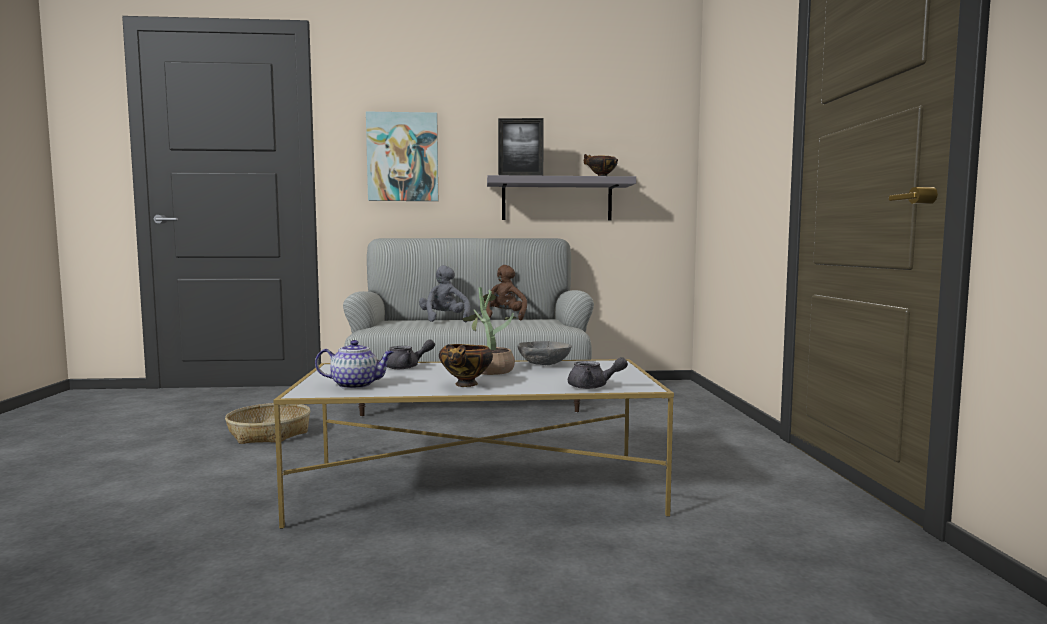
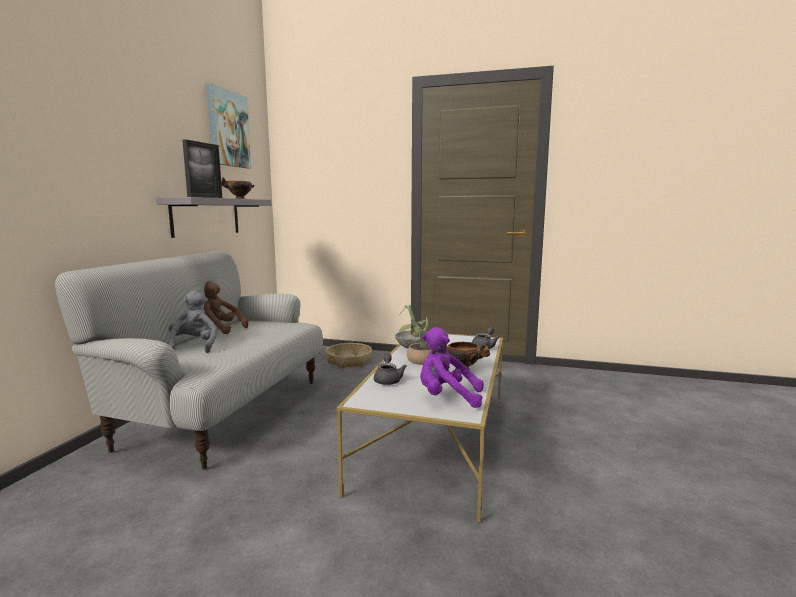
camera: 70 degrees left, 5 degrees up
basket [225,403,311,444] -> basket moved to [326,343,372,368]
teapot [315,340,394,389] -> purple plush toy [420,327,484,408]
picture [366,112,438,201] -> picture moved to [206,83,251,169]
grey plush toy [419,265,470,322] -> grey plush toy turned 75 degrees clockwise [168,290,217,353]

